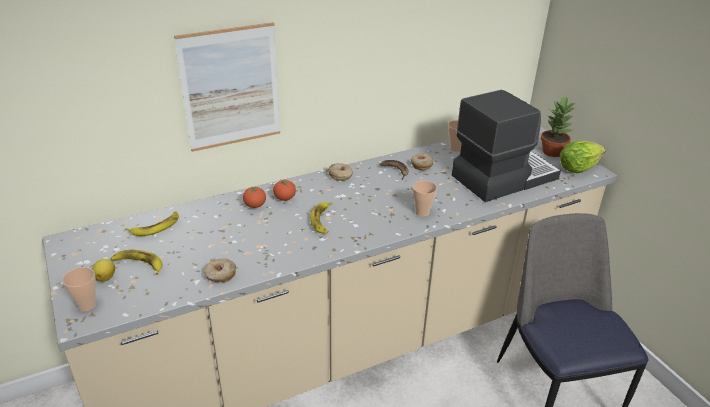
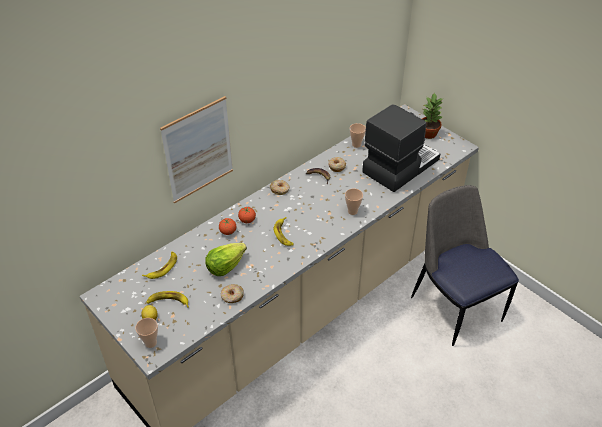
camera: 15 degrees left, 10 degrees up
lettuce [560,141,605,173] -> lettuce moved to [205,243,247,276]

